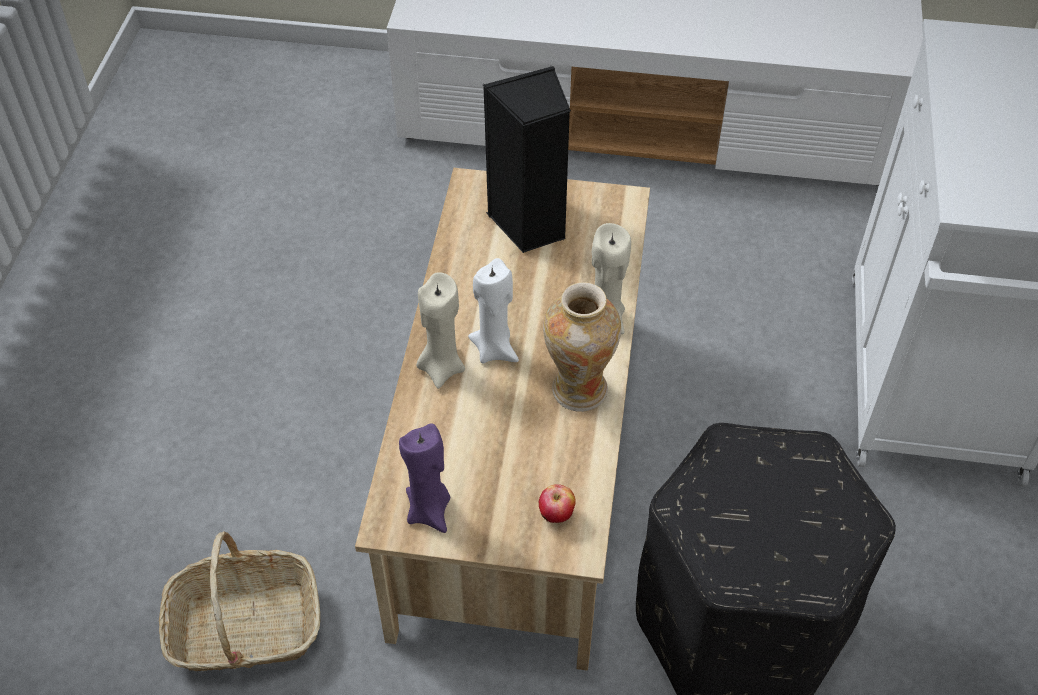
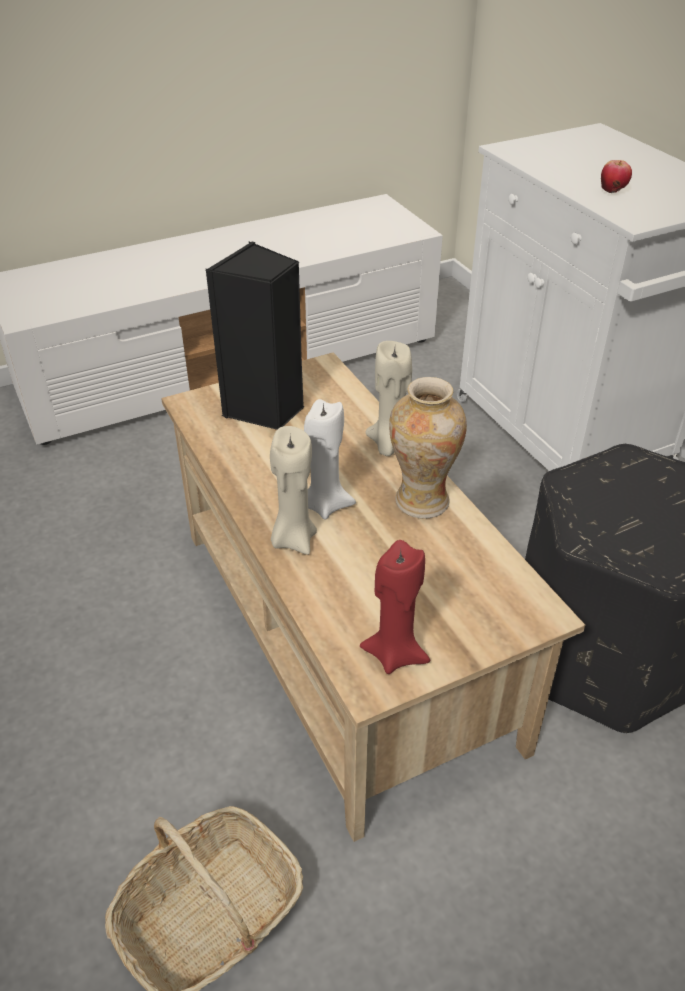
camera: 35 degrees left, 10 degrees down
purple candle [399,423,451,533] -> red candle [360,540,430,674]
apple [539,484,576,523] -> apple moved to [601,160,632,193]

